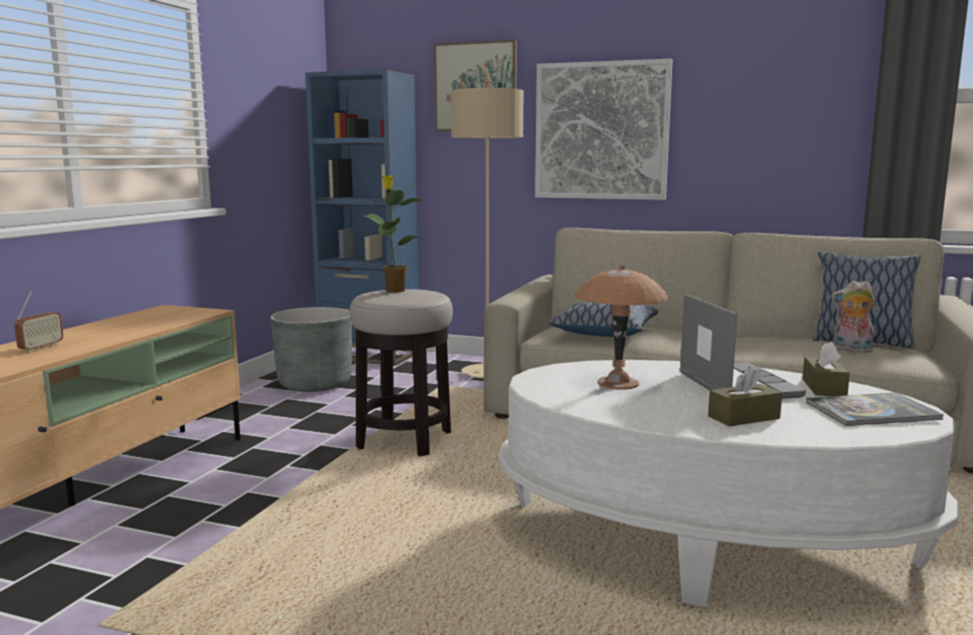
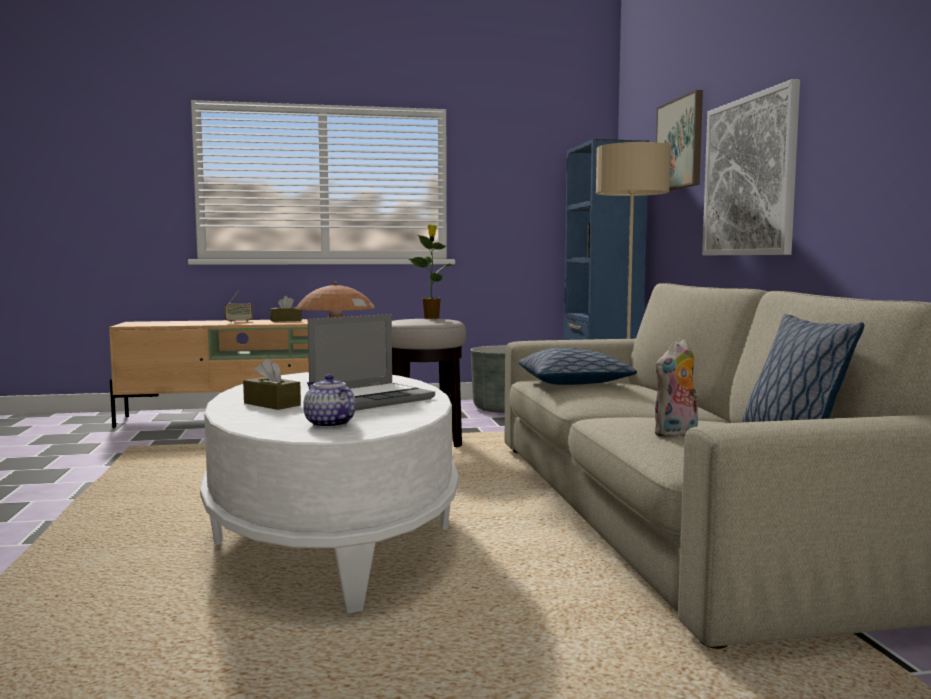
camera: 60 degrees right, 5 degrees down
brown tissue box [802,342,850,396] -> brown tissue box moved to [270,296,302,322]
book [806,393,944,426] -> teapot [303,374,356,428]
plush toy [831,281,875,353] -> plush toy turned 120 degrees counterclockwise [655,339,698,438]

